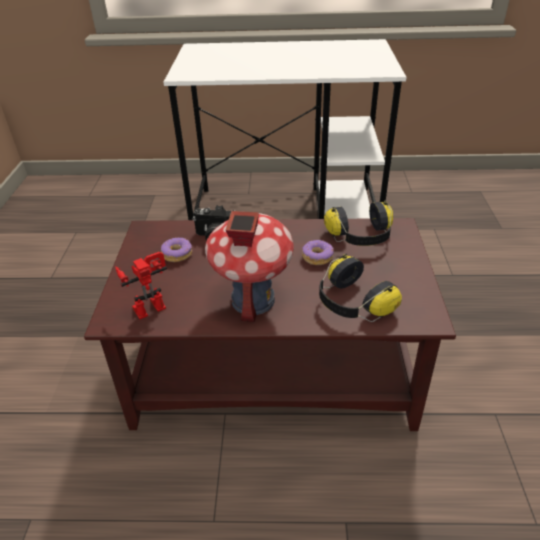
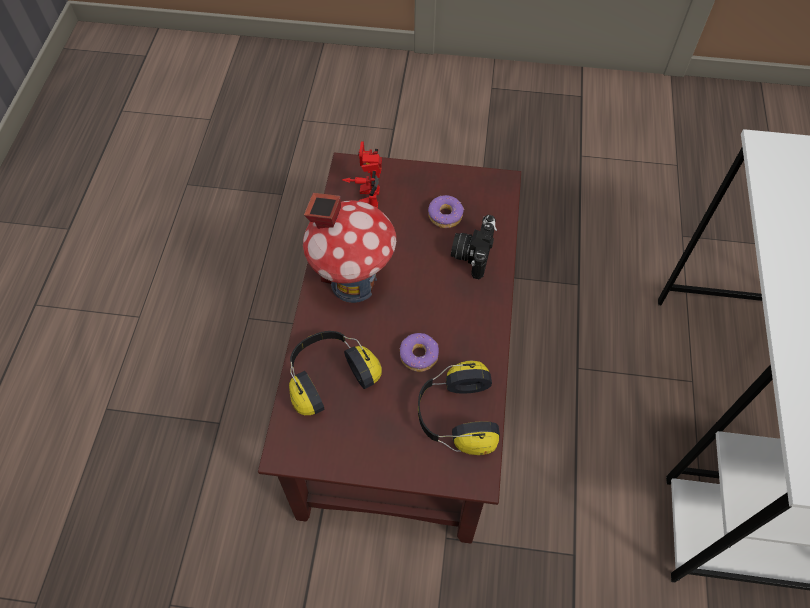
camera: 95 degrees right, 20 degrees up
toy robot [115,252,167,319] -> toy robot turned 150 degrees counterclockwise [342,142,382,208]

